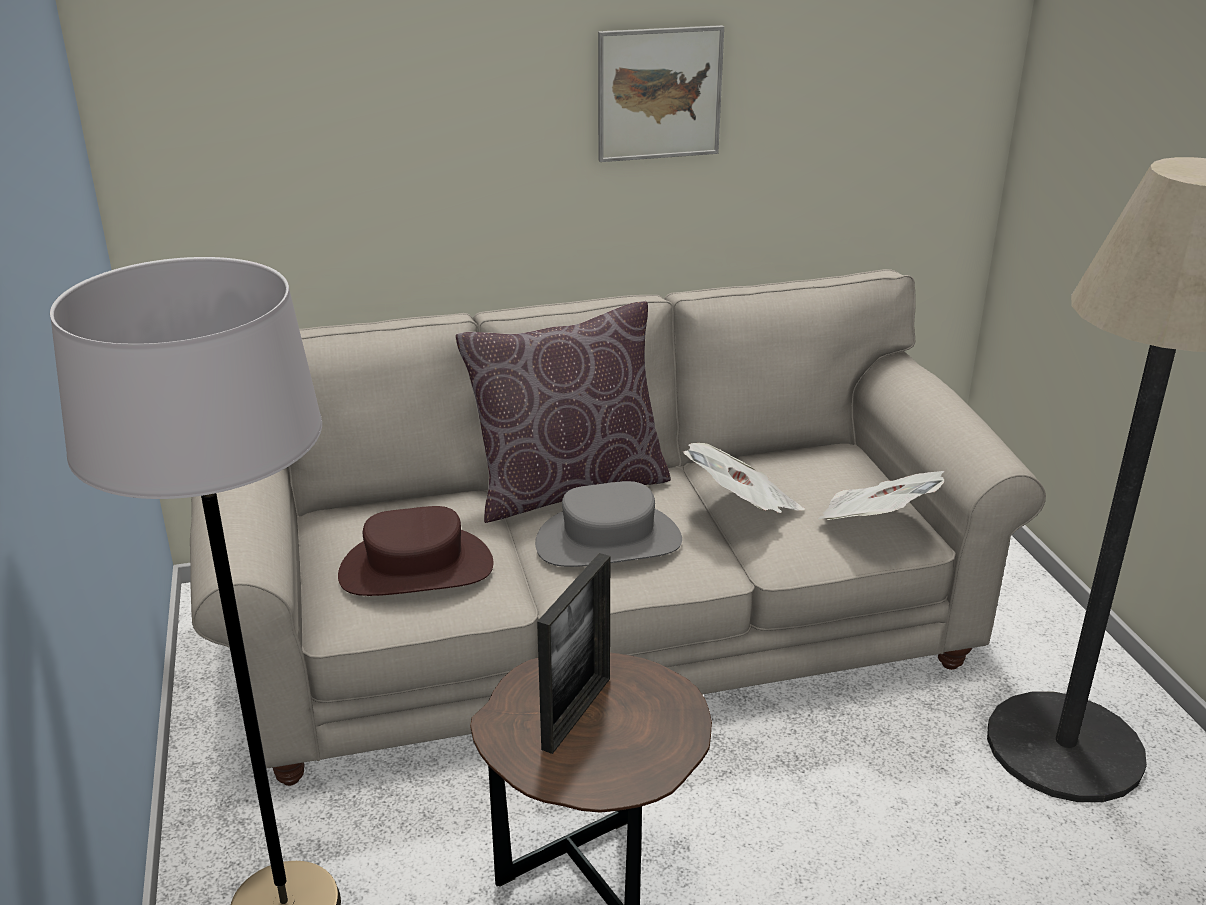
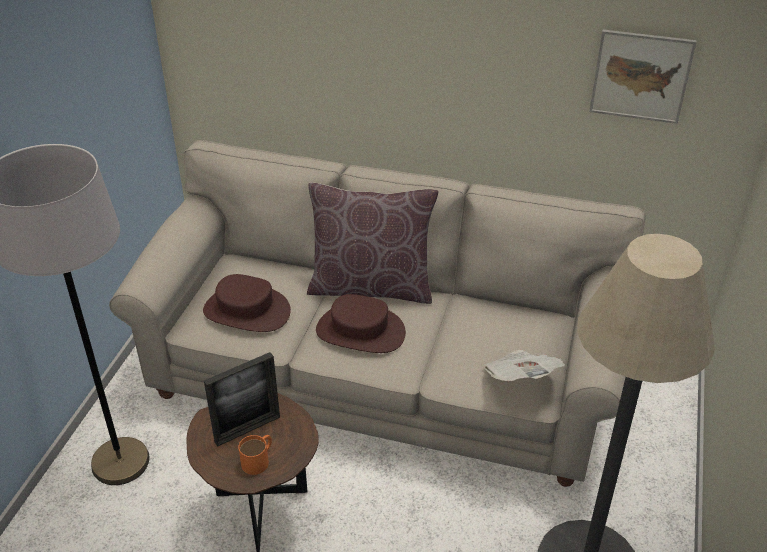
camera: 30 degrees right, 10 degrees up
grey hat [535,481,682,567] -> brown hat [316,294,406,353]
picture [598,25,724,162] -> picture moved to [589,30,697,124]
newspaper [683,443,805,513] -> none
none -> orange mug [238,435,272,475]

